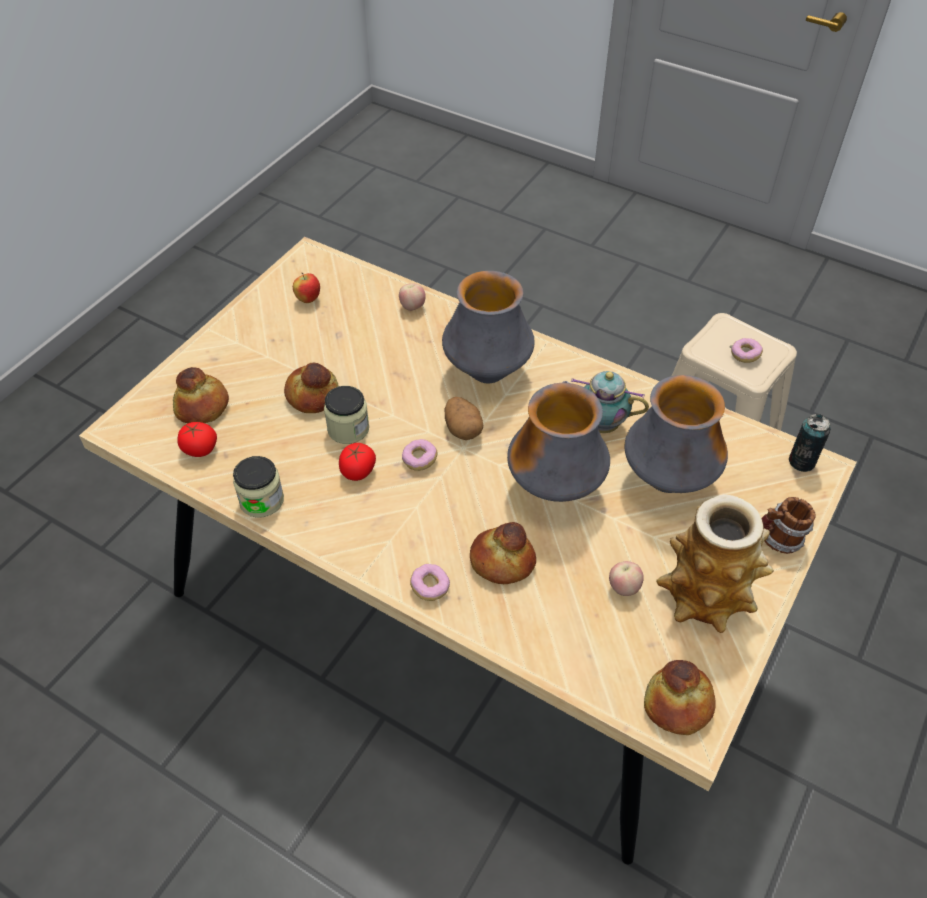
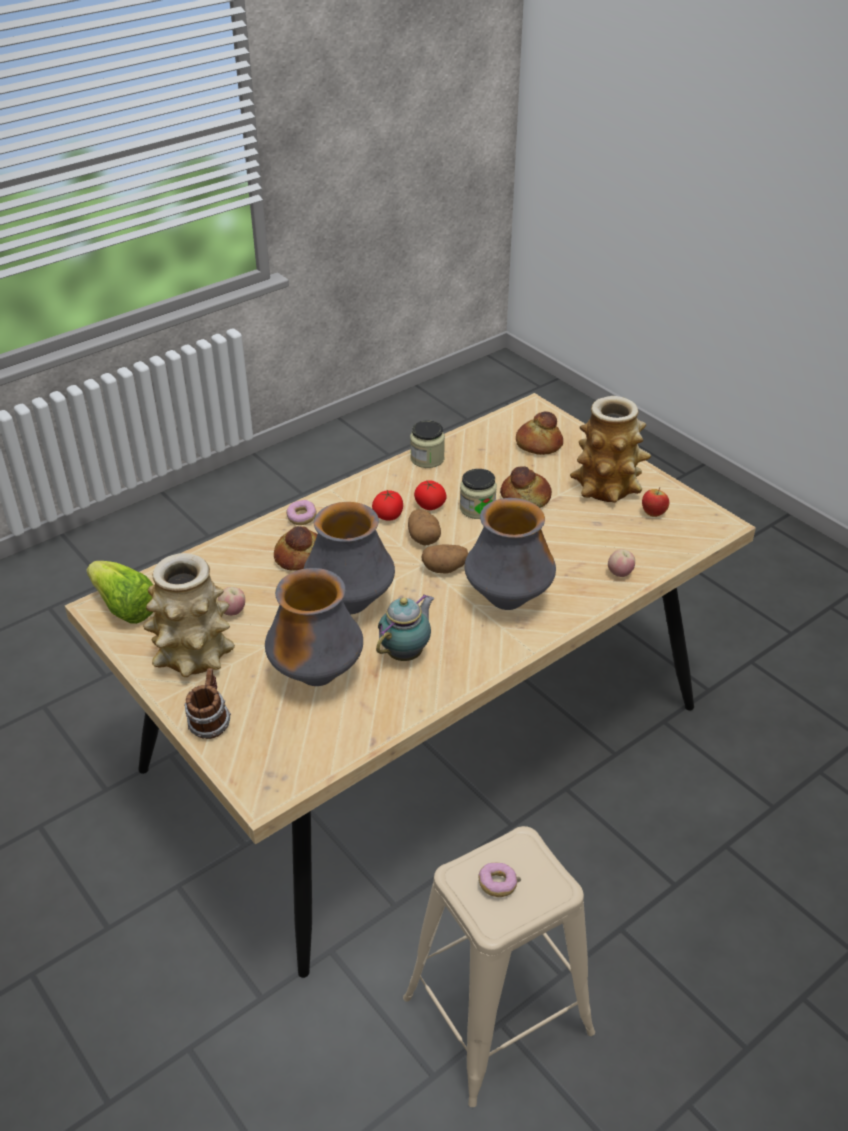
camera: 110 degrees right, 10 degrees down
tomato [177,422,217,457] -> tomato moved to [372,490,403,521]
donut [402,439,438,471] -> potato [408,509,441,545]
bread [644,660,716,735] -> lettuce [87,561,153,624]
can [789,414,831,472] -> none
none -> vase [570,396,651,503]

